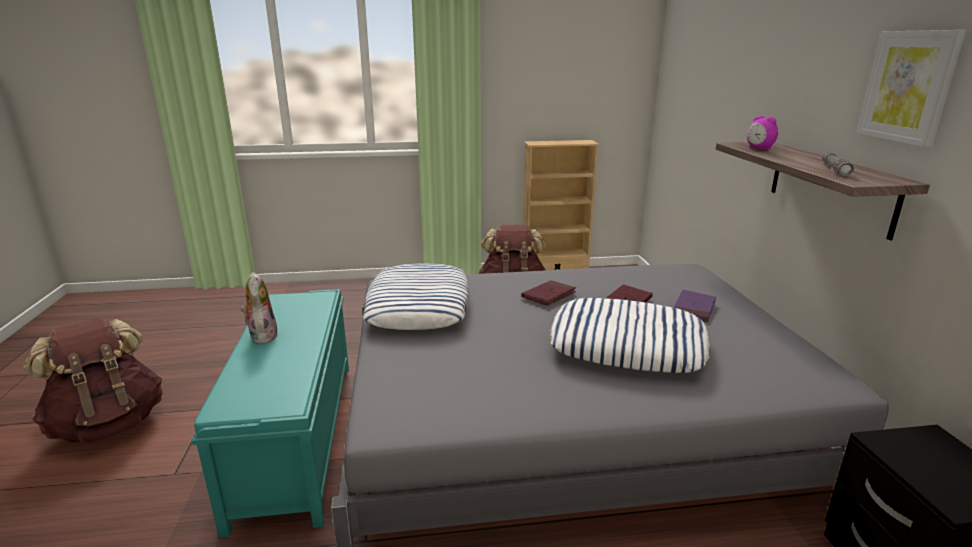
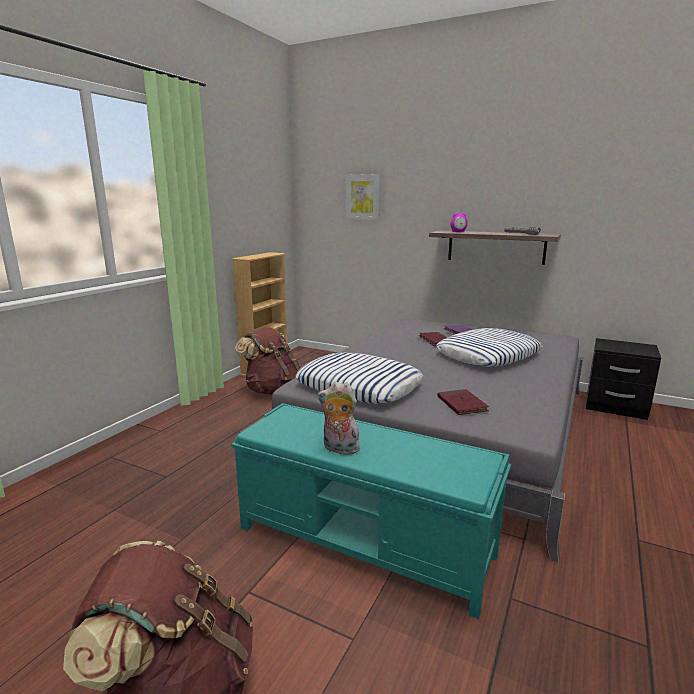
camera: 55 degrees left, 5 degrees down
red book [521,280,576,306] -> red book moved to [438,389,489,415]
picture [857,30,967,147] -> picture moved to [346,174,380,219]

